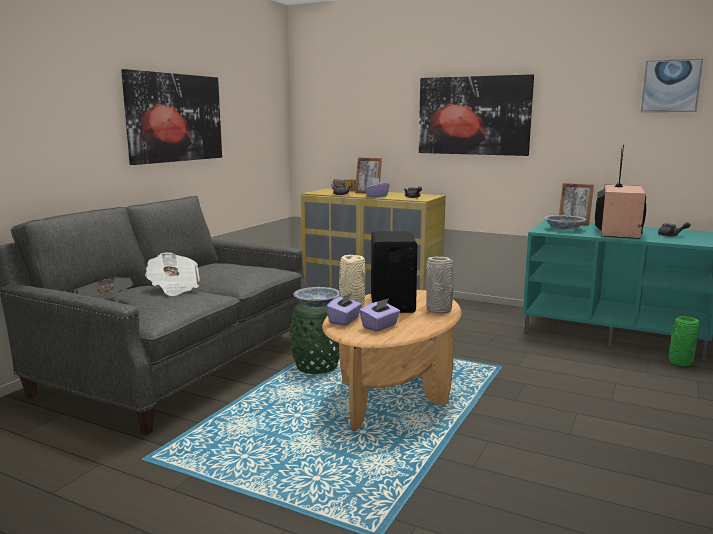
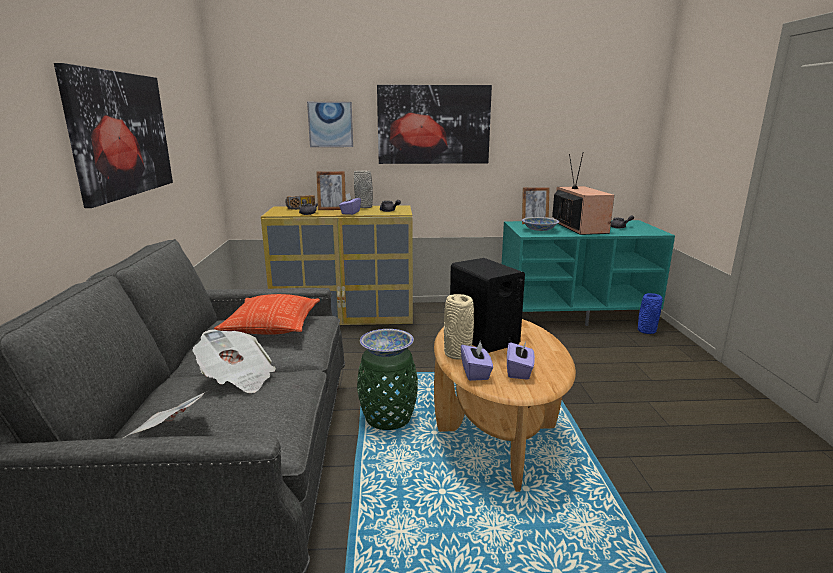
camera: 30 degrees left, 5 degrees up
grey vase [426,257,454,314] -> grey vase moved to [354,170,373,208]
picture [641,59,703,112] -> picture moved to [307,102,353,147]
green vase [669,316,699,366] -> blue vase [638,293,663,334]
none -> orange pillow [214,294,320,335]

